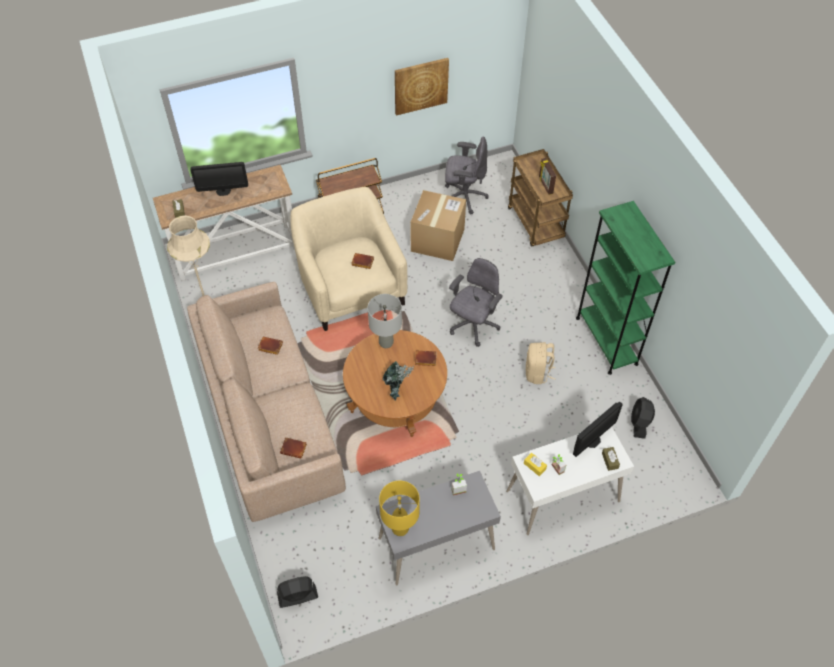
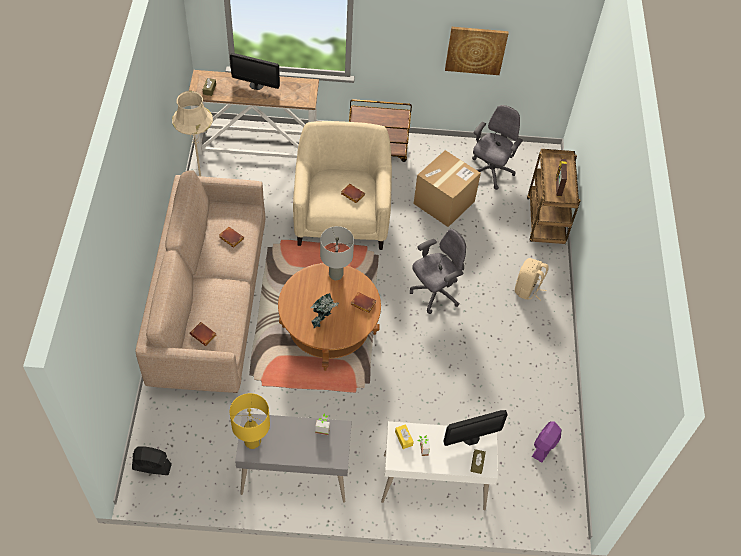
camera: 20 degrees right, 0 degrees up
grey office chair [445,137,489,214] -> grey office chair turned 90 degrees counterclockwise [472,105,523,190]
beige backpack [526,342,555,384] -> beige backpack moved to [515,258,549,301]
green bookcase [576,201,675,375] -> none
black fan [631,397,655,439] -> purple fan [532,421,562,462]

